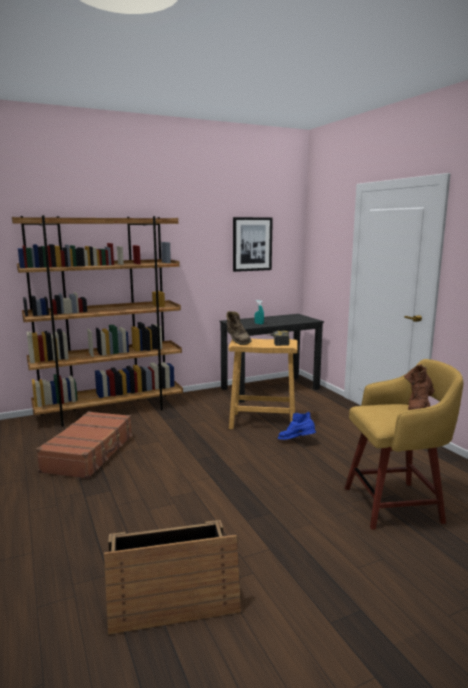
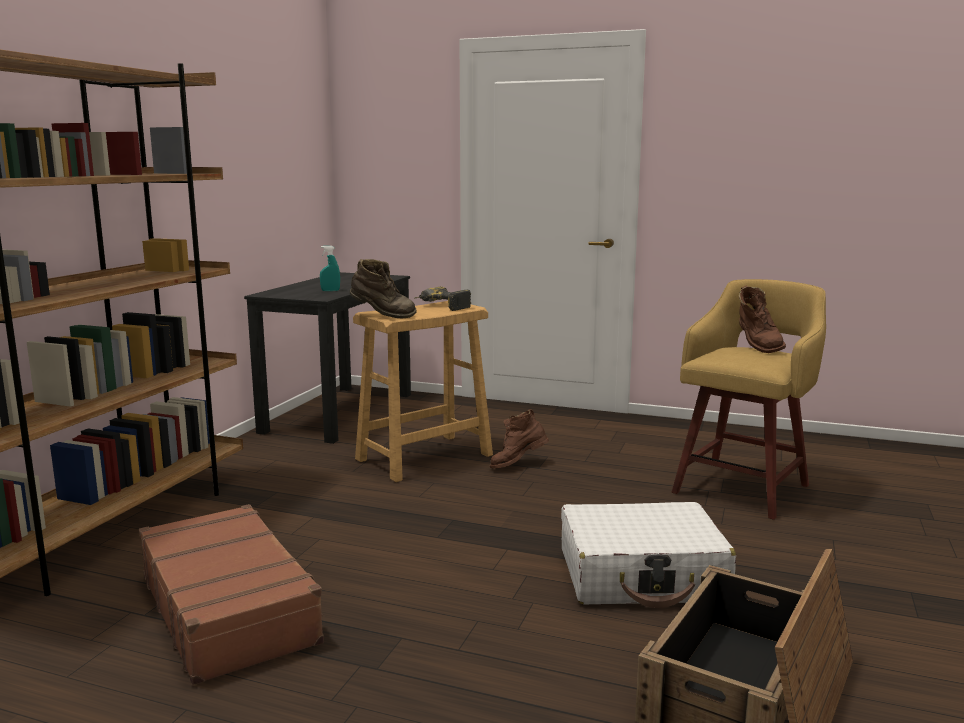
camera: 45 degrees left, 0 degrees up
picture [233,217,273,272] -> none
blue boot [278,412,316,440] -> brown boot [490,409,549,468]
none -> white suitcase [561,502,736,608]

